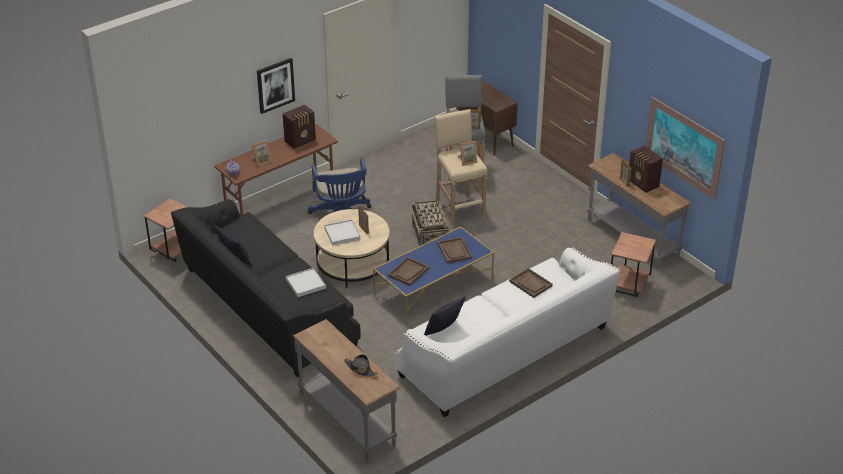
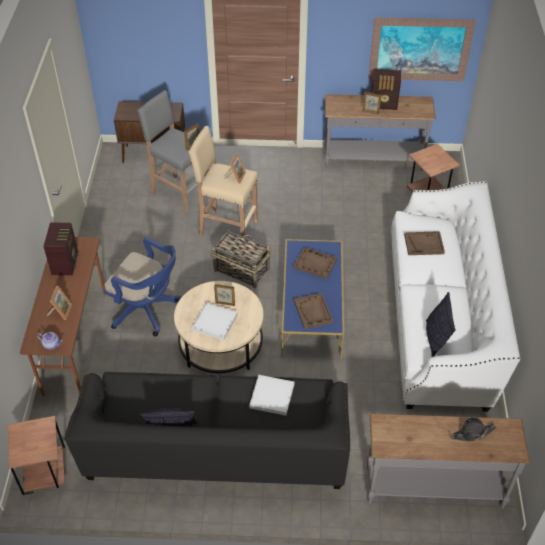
camera: 50 degrees left, 10 degrees up
picture [257,58,295,114] -> none

